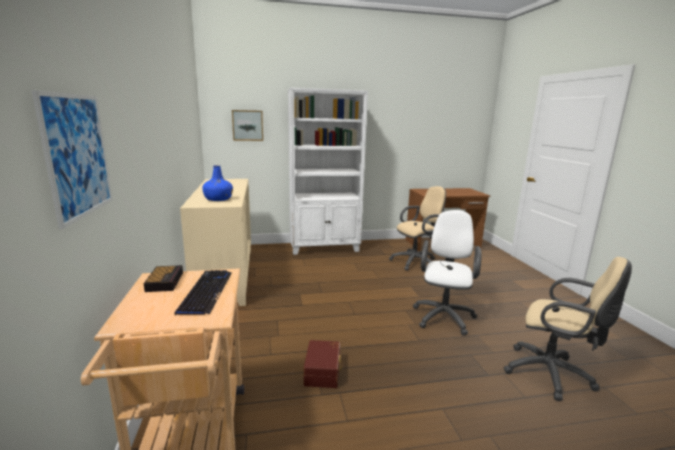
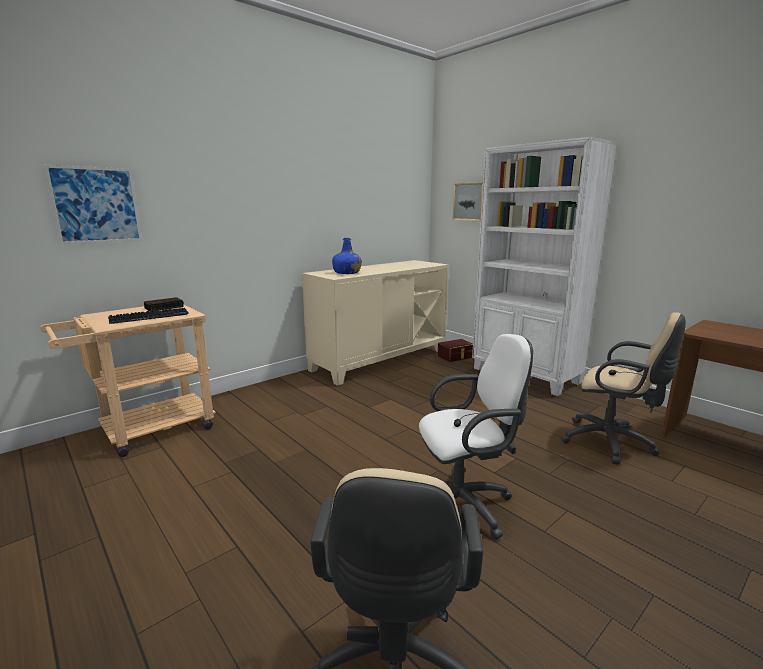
camera: 60 degrees right, 0 degrees up
brown storage box [304,340,342,388] -> brown storage box moved to [438,339,473,362]

